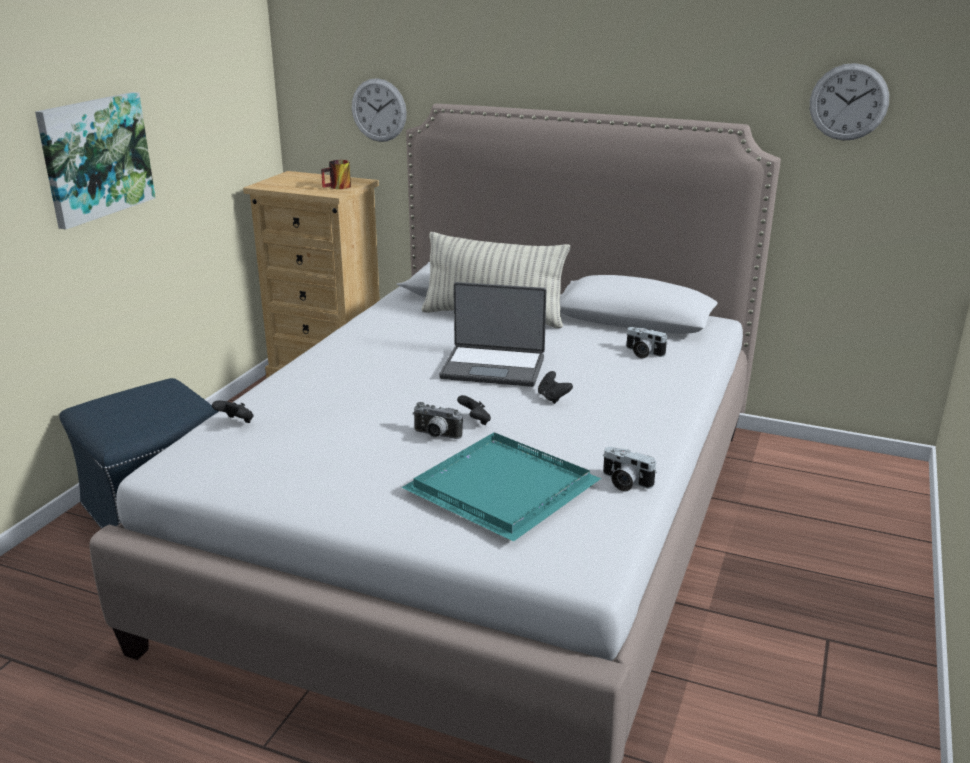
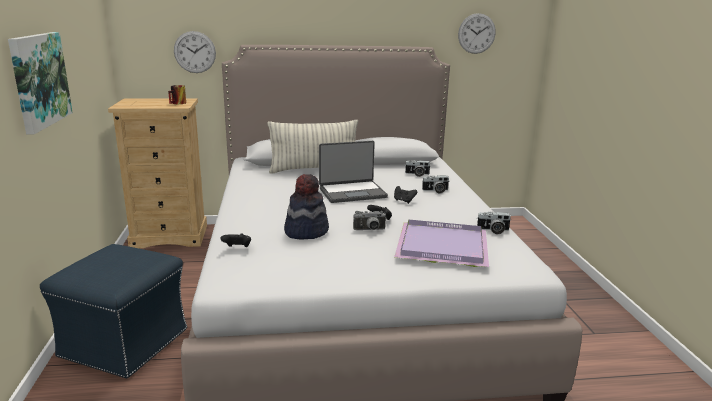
camera: 30 degrees left, 5 degrees down
turquoise tray [401,432,601,542] -> purple tray [394,220,489,267]
none -> hat [284,174,329,239]
none -> camera [422,175,449,194]

